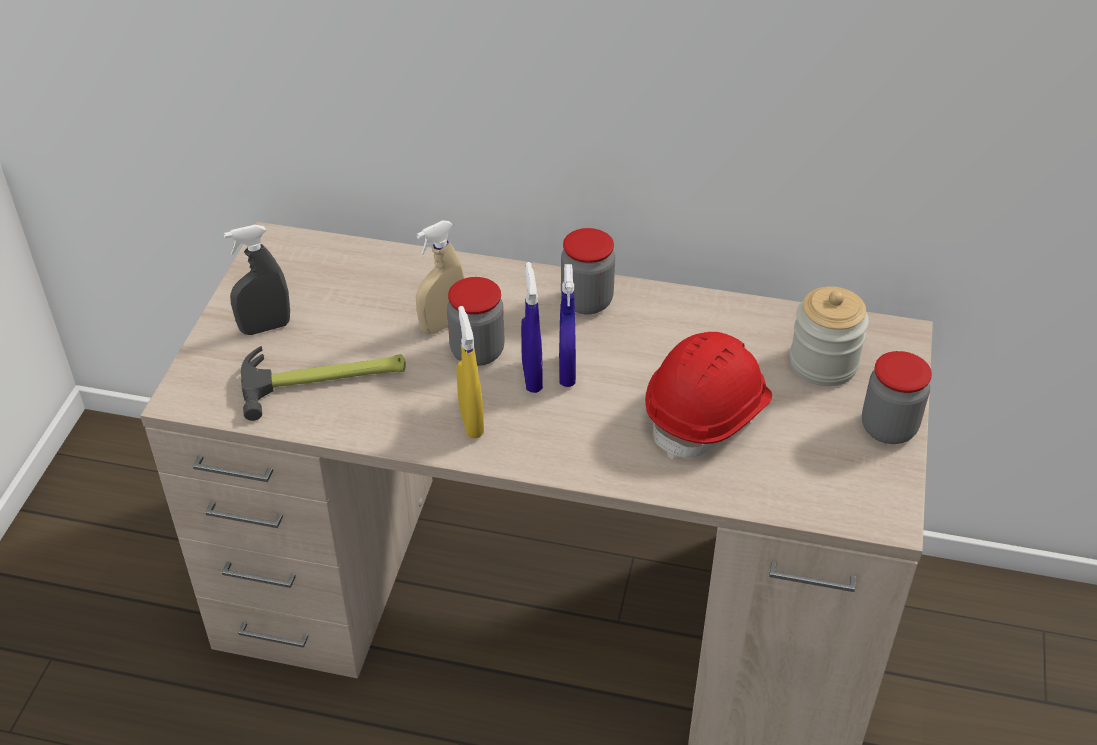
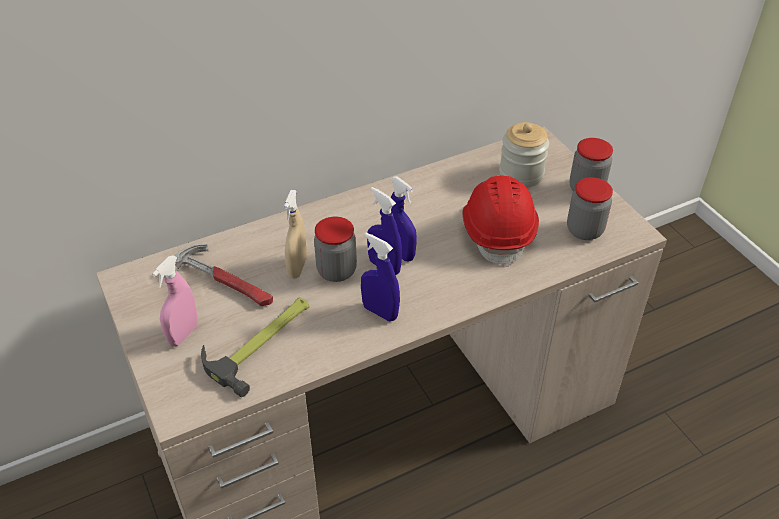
camera: 40 degrees left, 0 degrees up
grey spray bottle [224,224,290,335] -> pink spray bottle [152,255,198,347]
yellow spray bottle [456,306,484,438] -> blue spray bottle [361,233,400,321]
jar [561,228,615,315] -> jar moved to [567,177,613,240]
none -> hammer [174,244,273,306]

